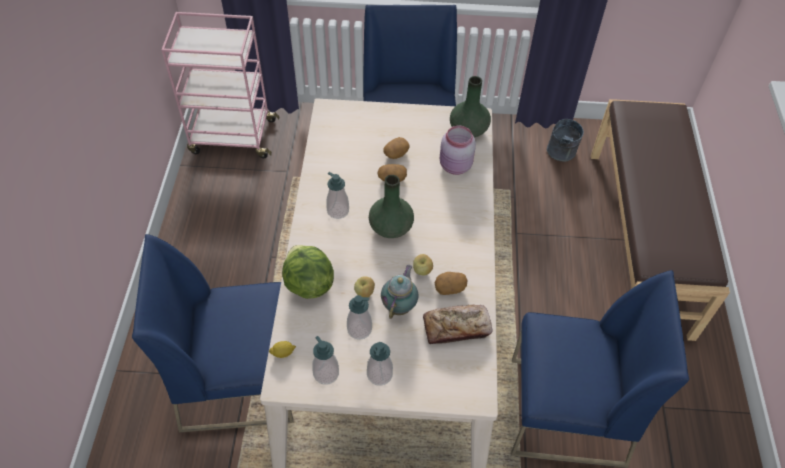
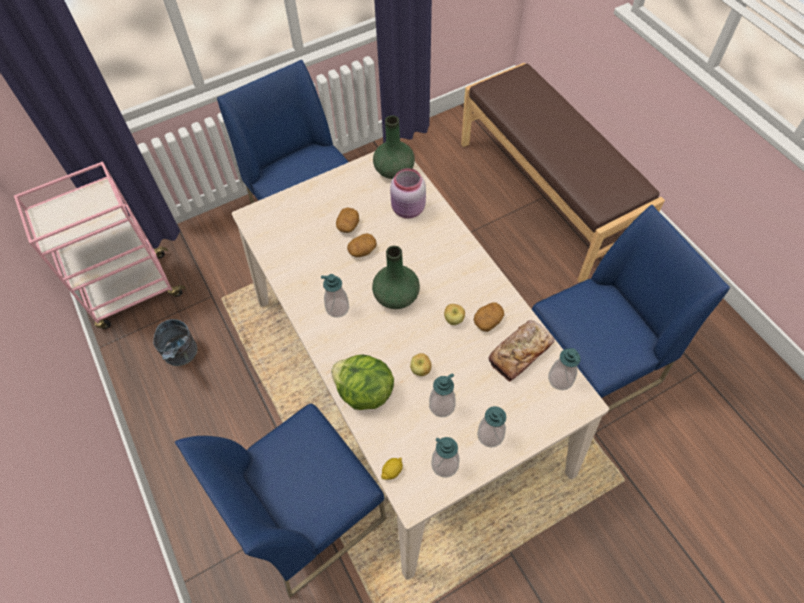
camera: 30 degrees left, 5 degrees up
teapot [381,265,418,319] -> none
grey bucket [547,119,584,162] -> grey bucket moved to [153,319,197,366]
none -> soap dispenser [548,348,581,390]

